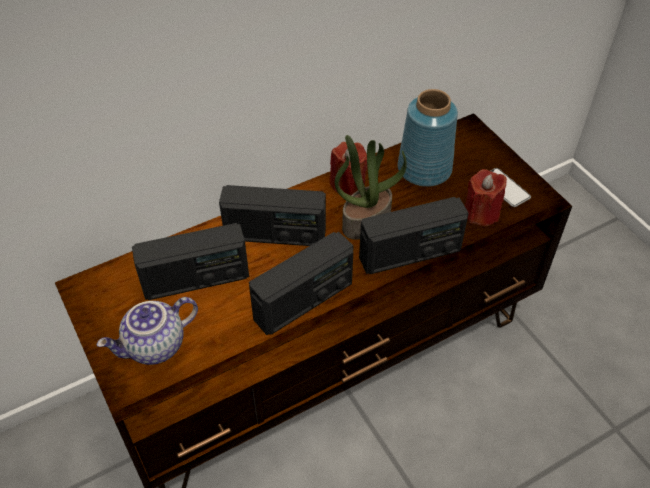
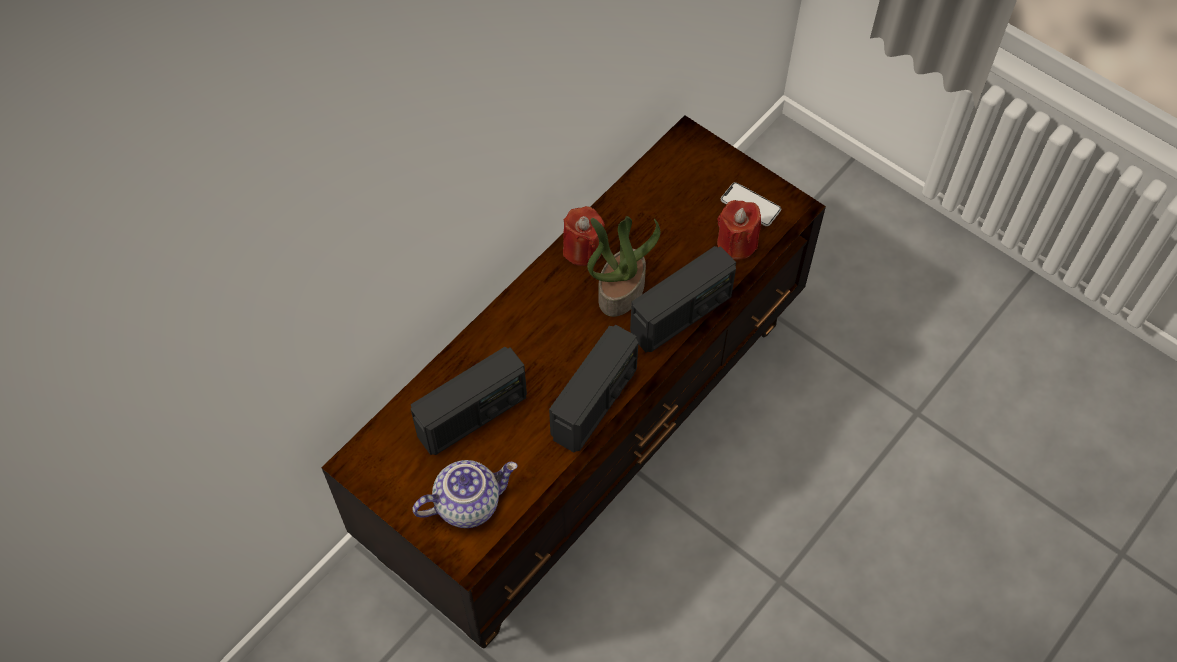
camera: 20 degrees left, 10 degrees up
teapot [97,297,198,365] -> teapot turned 150 degrees counterclockwise [412,460,518,528]
radio [219,185,326,246] -> none
blue vase [398,89,458,187] -> none

